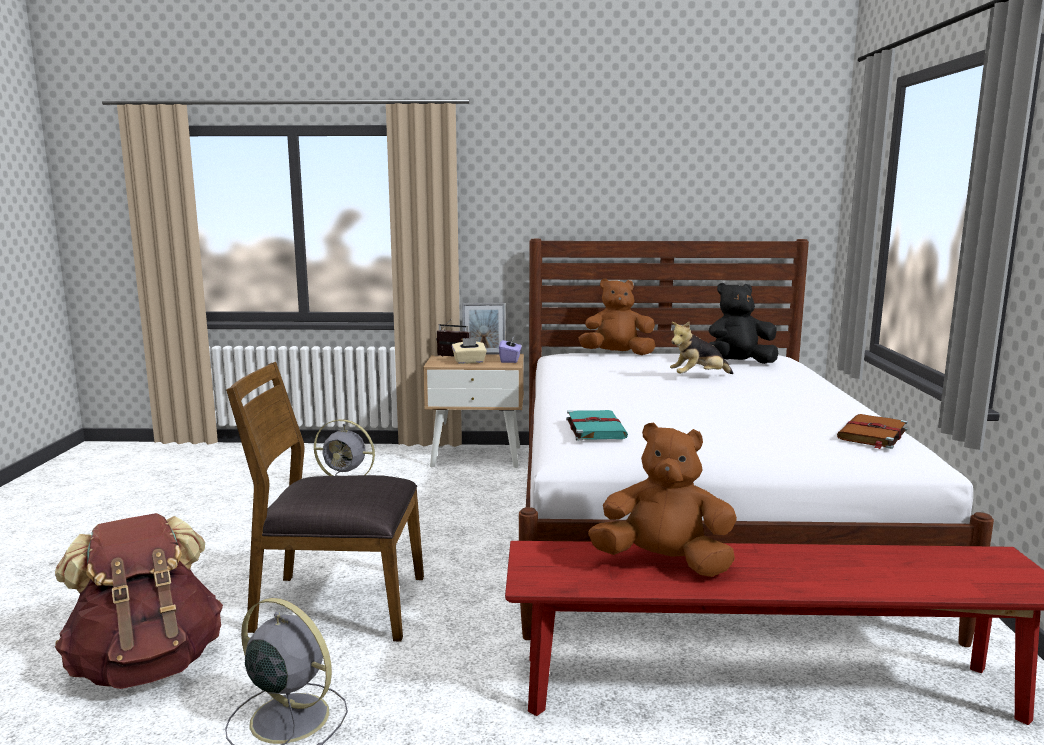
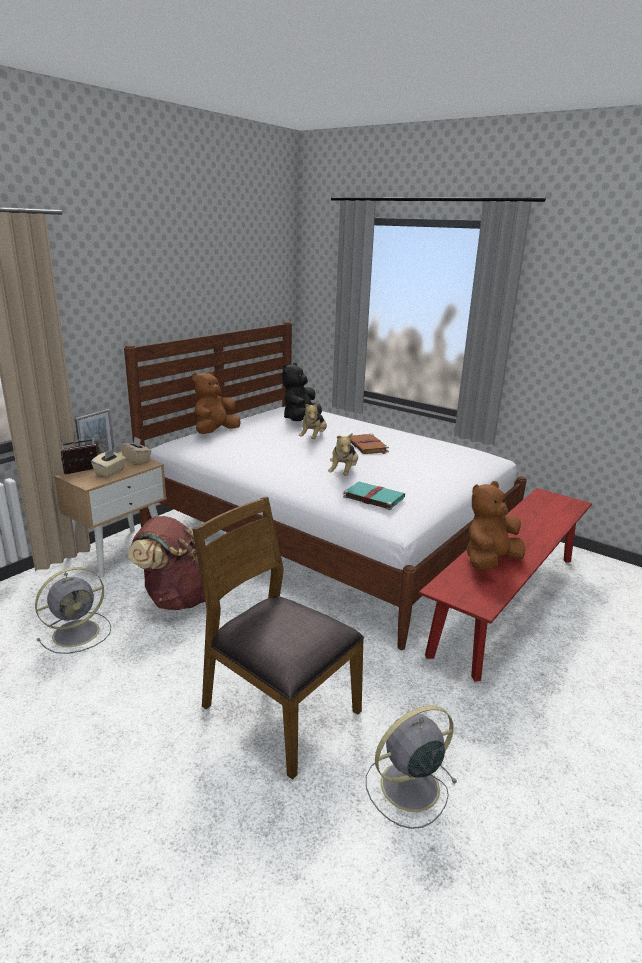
camera: 55 degrees left, 10 degrees up
brown backpack [55,513,223,689] -> brown backpack moved to [128,516,205,610]
brown chair [226,362,424,641] -> brown chair turned 90 degrees clockwise [192,497,364,780]
purple tissue box [499,335,522,363] -> beige tissue box [120,437,152,464]
brown book [837,414,908,449] -> brown book moved to [350,434,389,454]
none -> plush toy [328,432,358,476]

